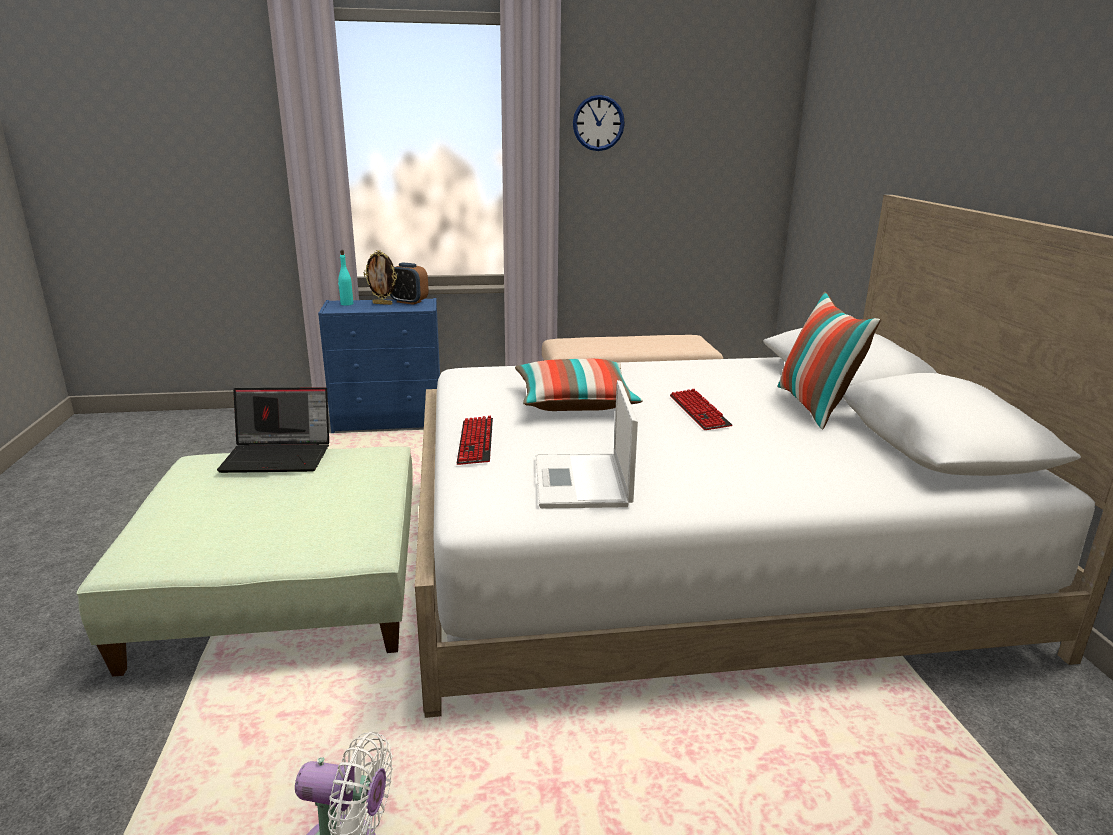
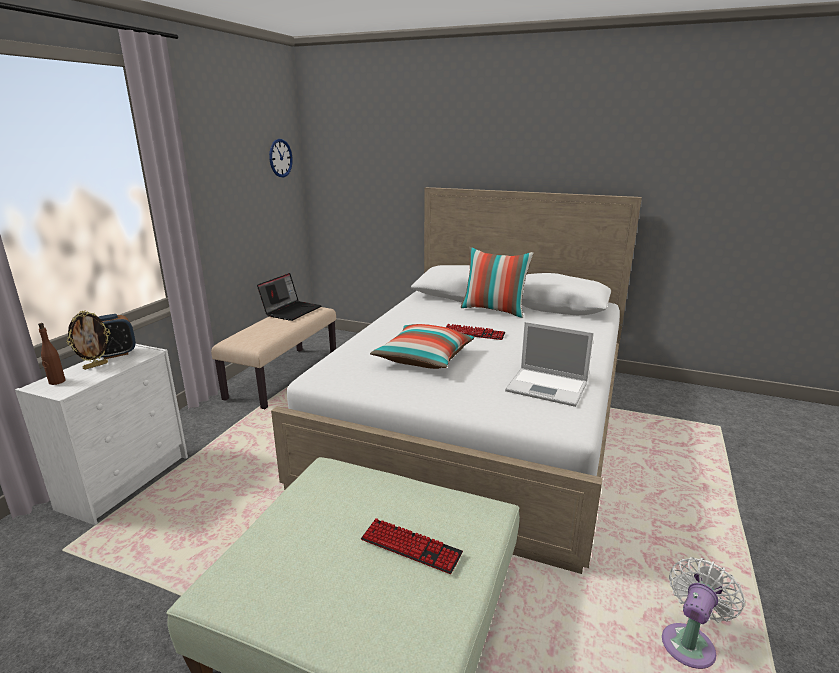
camera: 60 degrees left, 0 degrees up
laptop [217,387,329,473] -> laptop moved to [257,273,322,321]
blue dresser [318,298,440,433] -> white dresser [15,344,188,525]
turquoise bottle [338,250,353,306] -> brown bottle [38,323,65,385]
keyboard [456,415,493,465] -> keyboard moved to [361,518,463,574]
wall clock [573,95,625,151] -> wall clock moved to [269,139,293,177]

